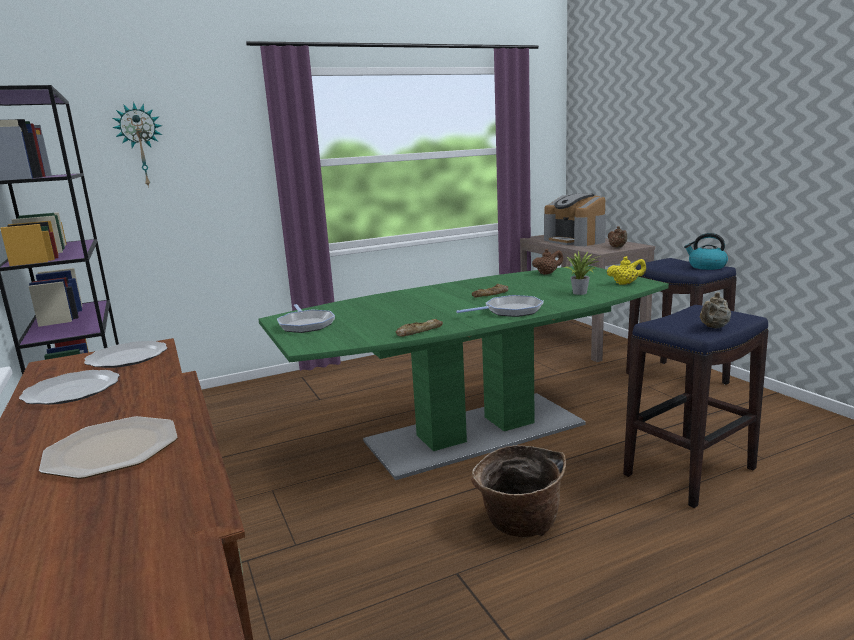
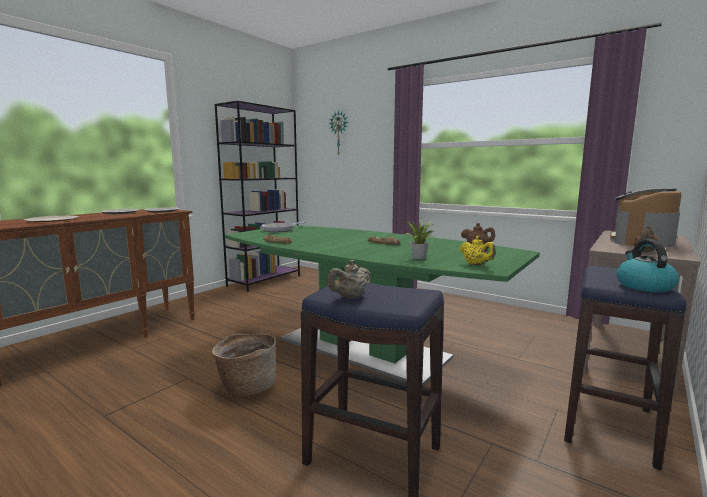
camera: 60 degrees right, 5 degrees down
frying pan [456,295,544,317] -> none
beige teapot [699,292,731,328] -> beige teapot turned 60 degrees counterclockwise [327,260,371,299]

